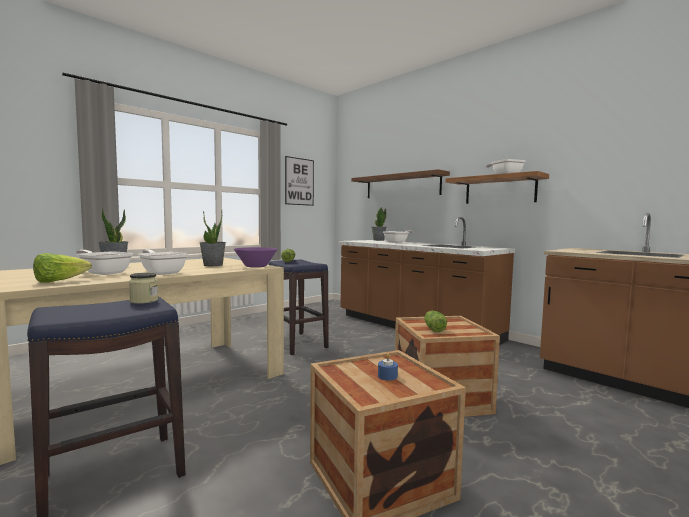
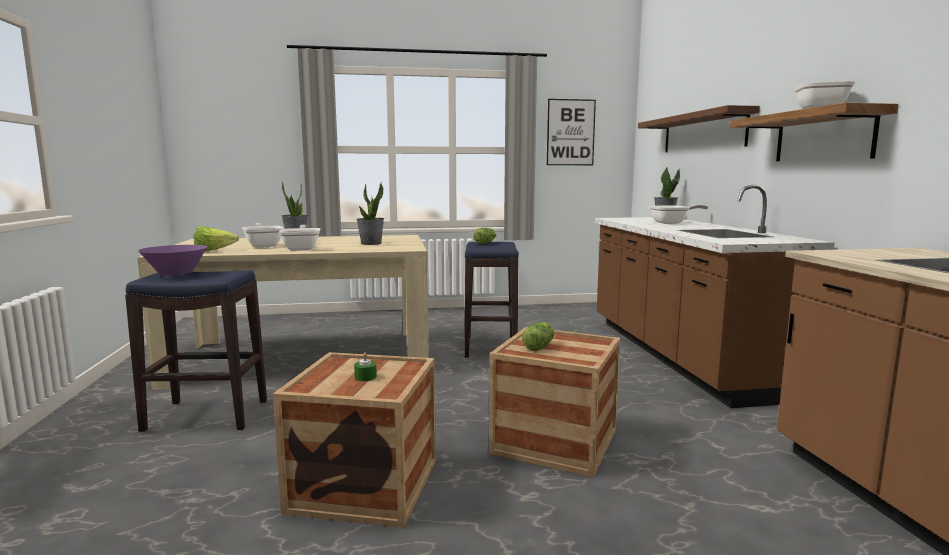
camera: 35 degrees right, 5 degrees up
jar [129,273,158,304] -> none
purple bowl [234,247,277,268] -> purple bowl moved to [138,245,207,276]
blue candle [378,353,398,381] -> green candle [354,353,377,381]

